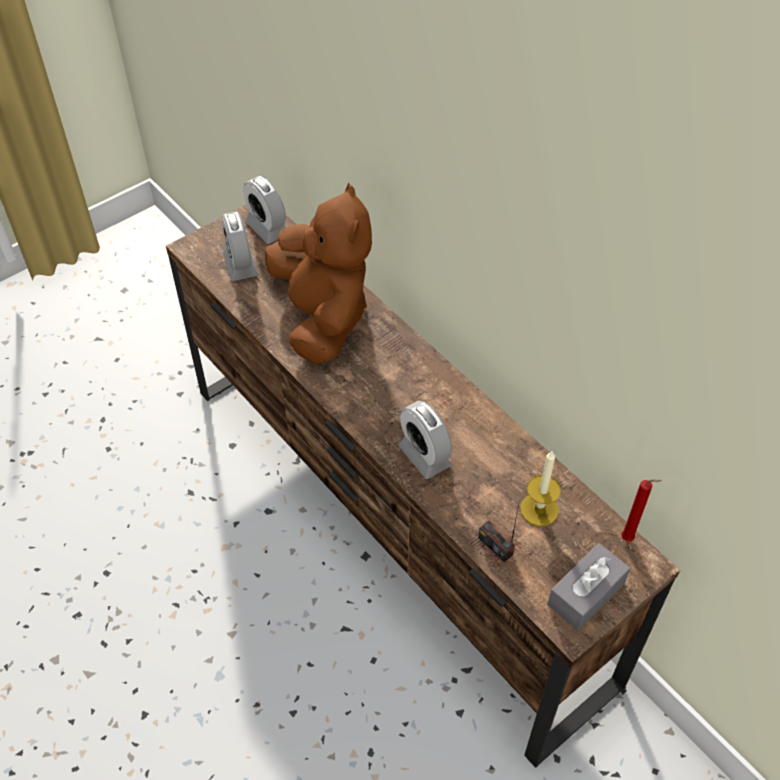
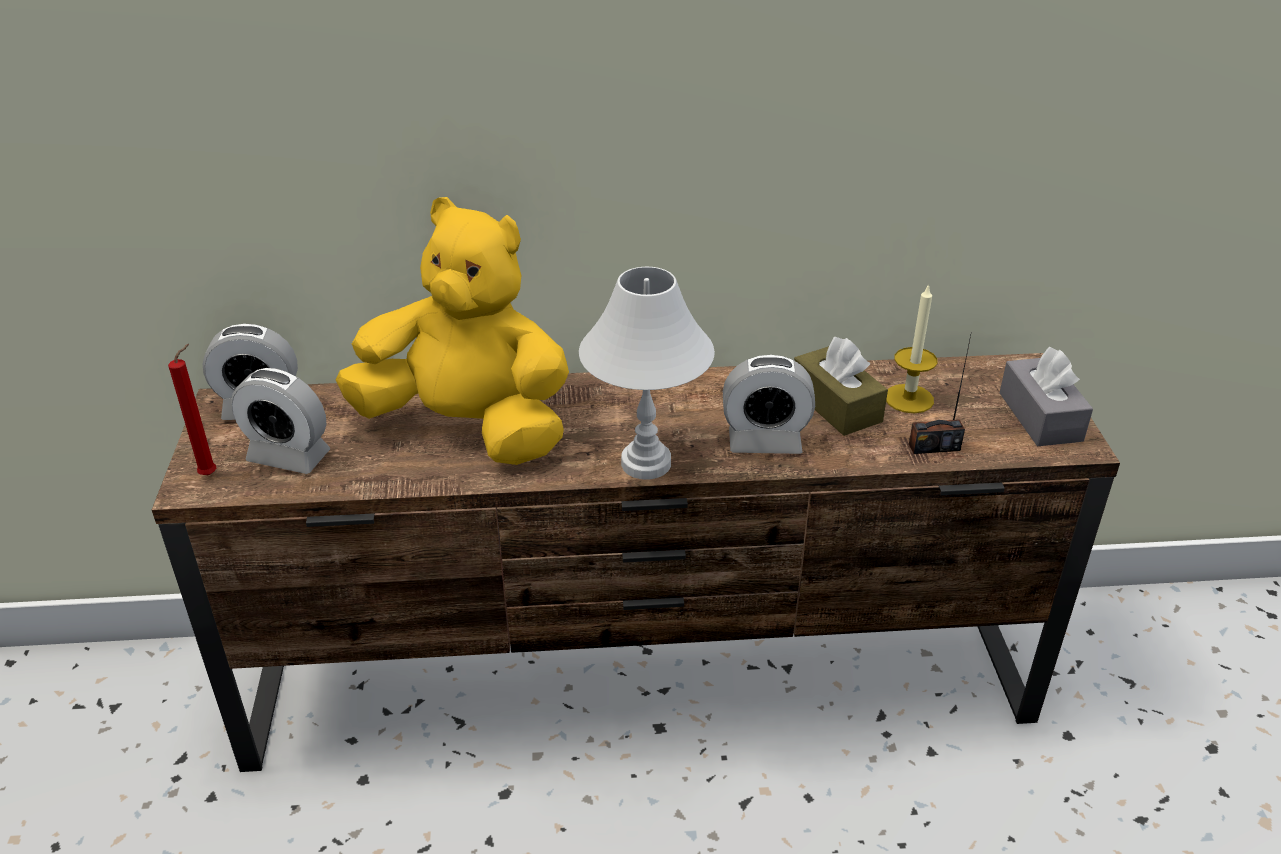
camera: 55 degrees left, 15 degrees down
brown plush toy [265,183,372,364] -> yellow plush toy [336,197,569,465]
red candle [621,479,662,542] -> red candle moved to [168,344,216,475]
none -> white table lamp [579,267,715,479]
none -> brown tissue box [794,337,888,436]

